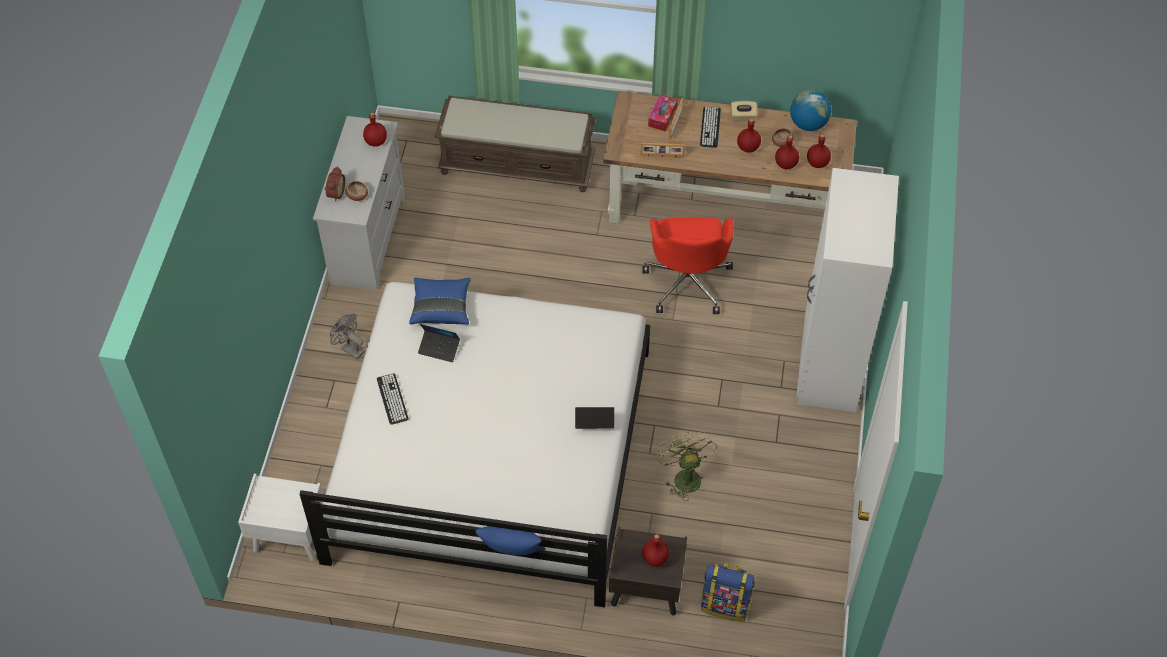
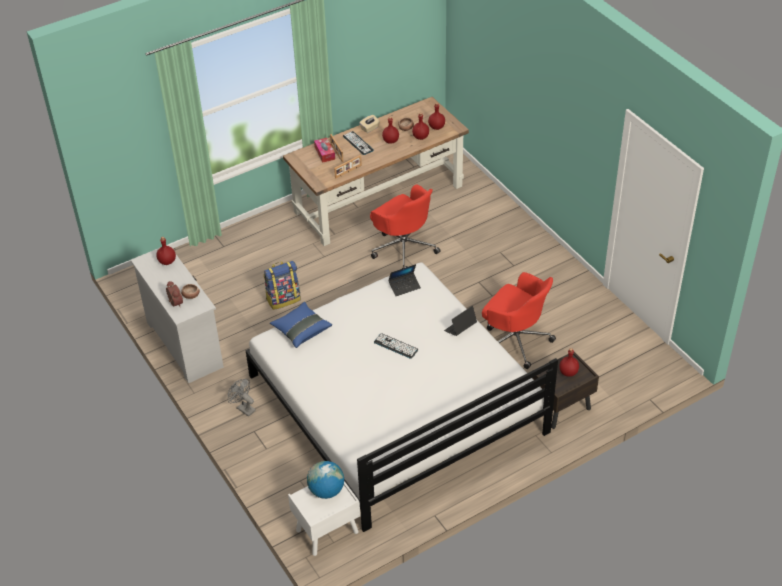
camera: 40 degrees left, 10 degrees down
grey fan [330,314,365,359] -> grey fan turned 45 degrees clockwise [228,379,256,417]
keyboard [377,373,408,425] -> keyboard moved to [374,333,418,359]
laptop [418,324,460,362] -> laptop moved to [388,264,421,296]
brown bench [435,96,596,192] -> none
blue pillow [475,526,546,555] -> none
green fan [657,431,717,501] -> red office chair [482,272,556,369]
backpack [701,563,755,621] -> backpack moved to [264,261,301,310]
globe [790,90,831,131] -> globe moved to [307,461,344,499]
white wardrobe [796,168,899,412] -> none

